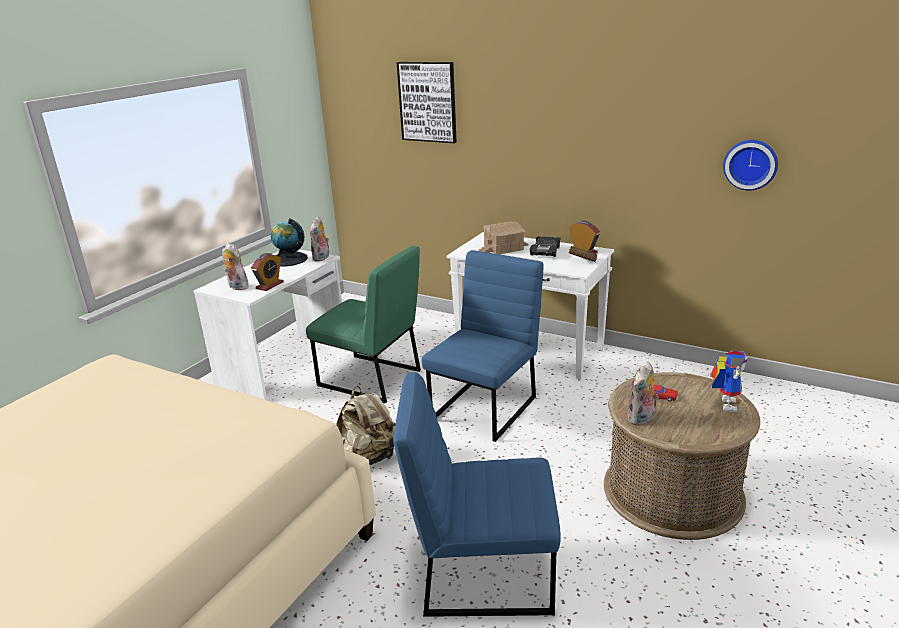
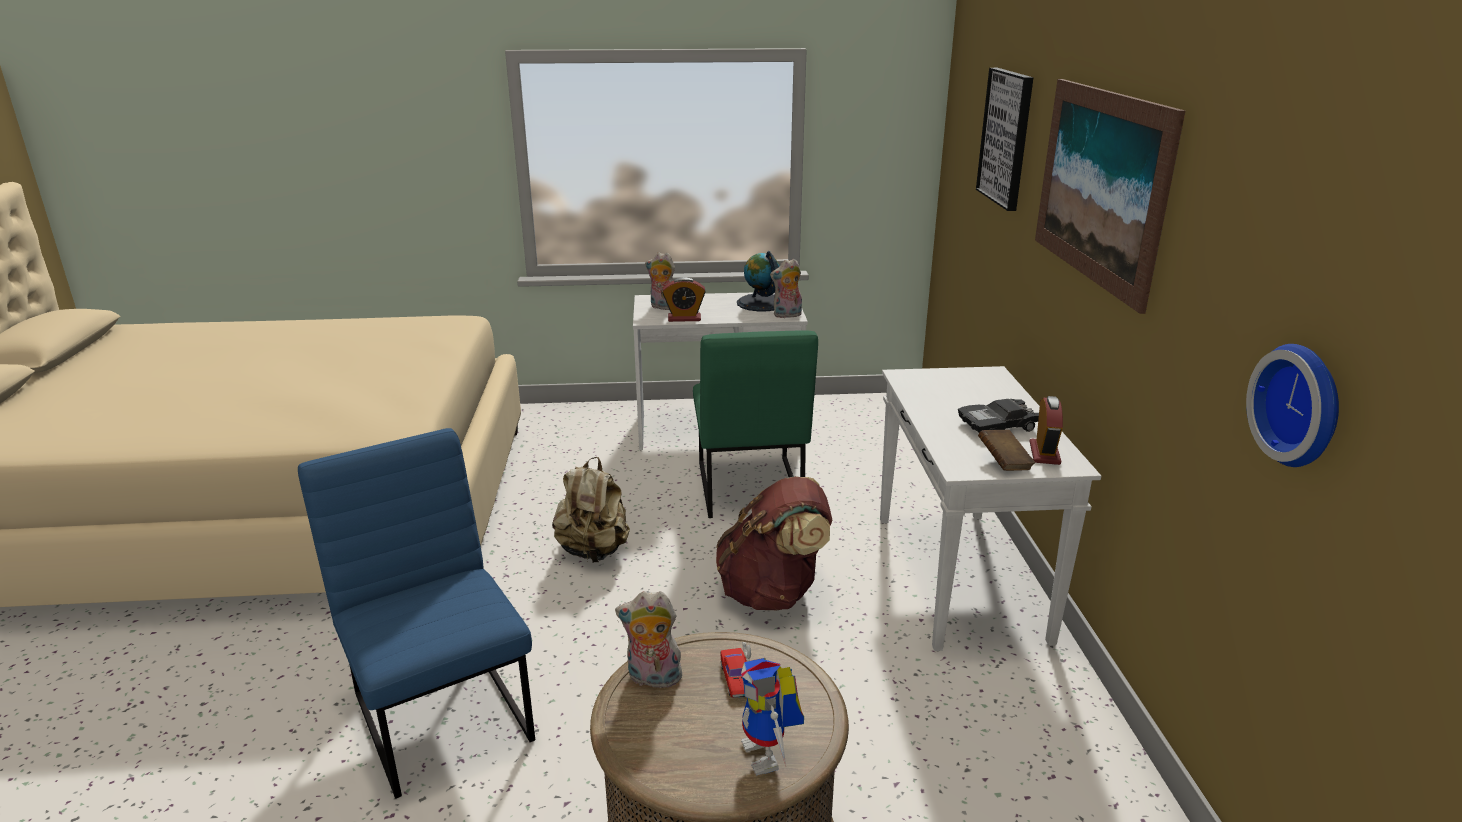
camera: 55 degrees right, 0 degrees up
plush toy [222,243,249,290] -> plush toy turned 75 degrees counterclockwise [645,252,675,310]
blue chair [422,250,543,442] -> brown backpack [716,476,833,610]
toy house [479,221,528,254] -> none
toy robot [710,351,748,412] -> toy robot turned 90 degrees clockwise [741,642,804,776]
none -> picture [1035,79,1186,314]

